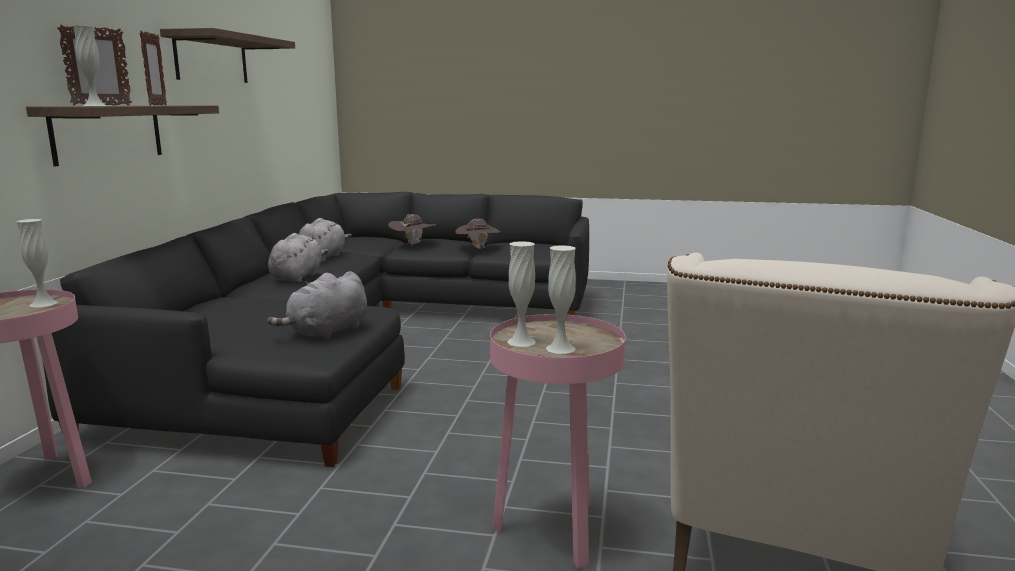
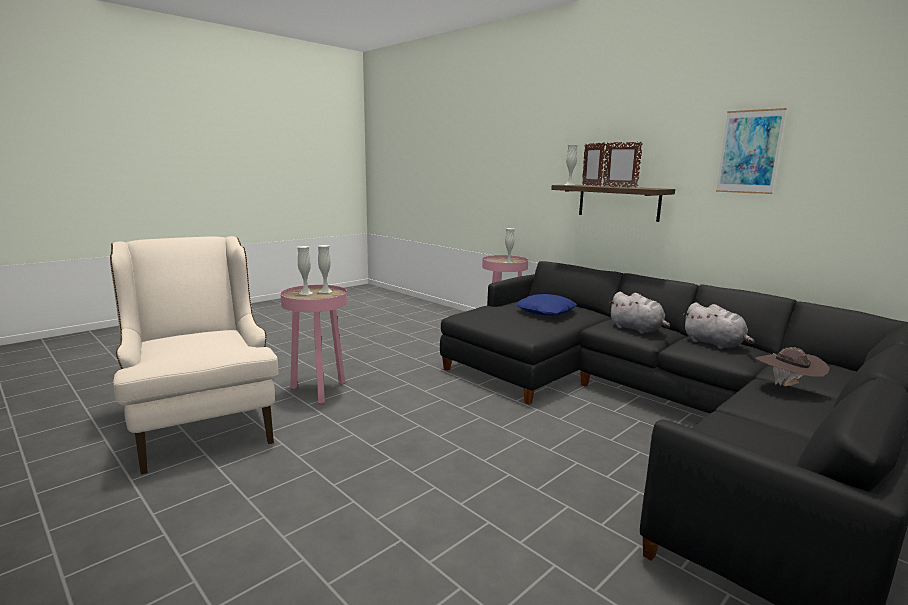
camera: 125 degrees right, 0 degrees up
shelf [160,28,295,83] -> picture [716,108,787,194]
grey plush toy [267,271,367,340] -> none
brown hat [455,219,500,249] -> none
none -> blue pillow [516,294,577,316]

